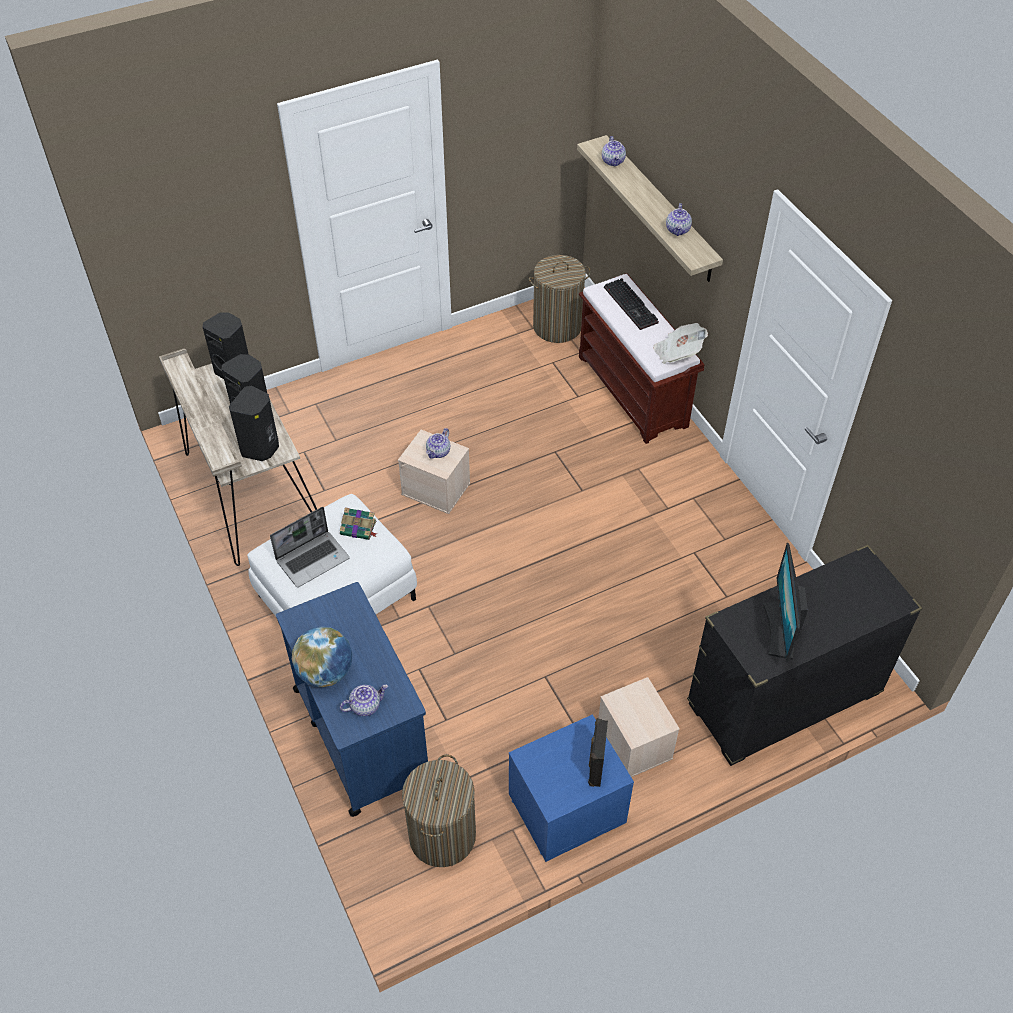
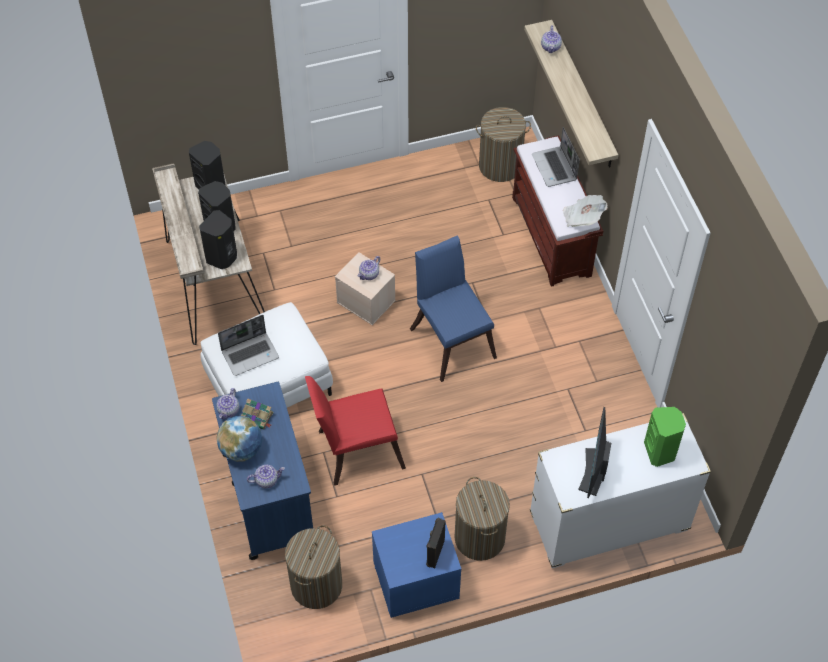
camera: 10 degrees right, 5 degrees up
book [340,507,377,540] -> book moved to [241,398,274,430]
beige storage box [598,677,680,777] -> laundry basket [455,477,510,561]
keyboard [604,278,659,330] -> laptop [532,127,580,187]
teapot [666,203,692,236] -> teapot moved to [216,388,239,419]
black dresser [687,545,922,766] -> white dresser [530,413,711,568]
none -> red chair [305,376,406,486]
none -> blue chair [410,235,497,382]
none -> green speaker [644,407,686,467]

